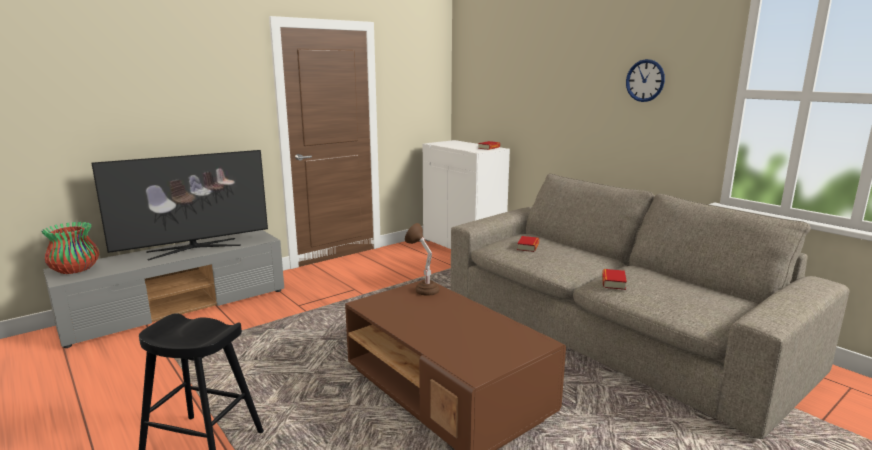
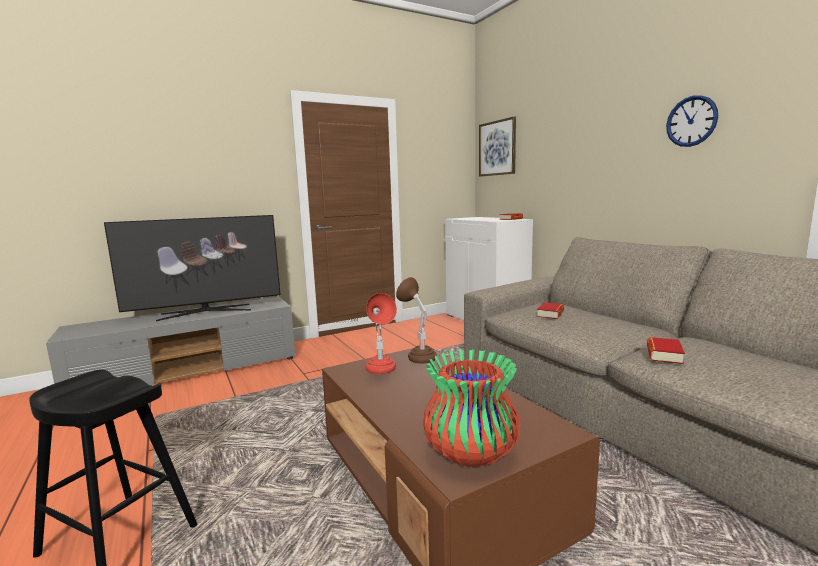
camera: 10 degrees right, 5 degrees down
vase [41,222,99,274] -> vase moved to [423,349,521,467]
none -> red table lamp [366,293,397,374]
none -> picture [479,116,516,177]

